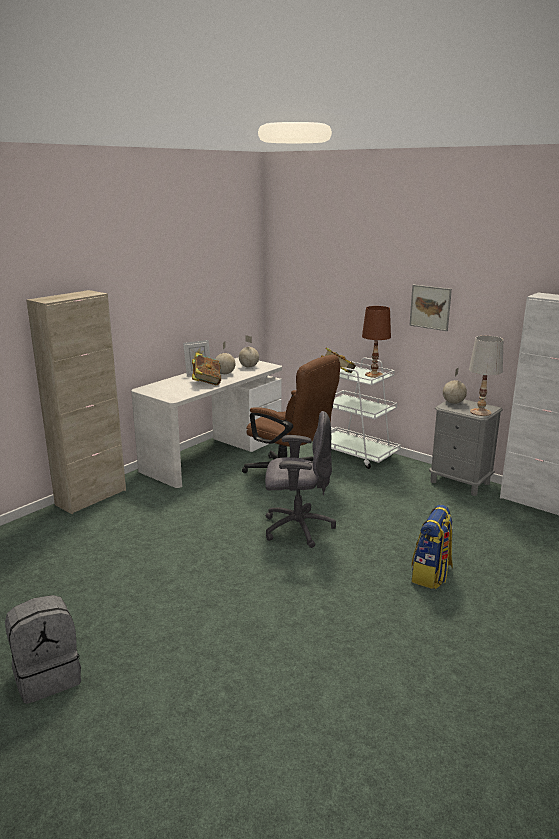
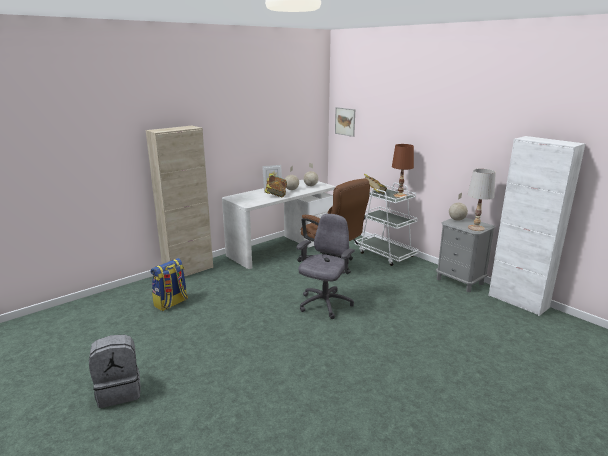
camera: 10 degrees right, 0 degrees up
grey office chair [265,411,336,548] -> grey office chair turned 75 degrees counterclockwise [297,214,355,319]
picture [409,285,452,331] -> picture moved to [335,107,355,137]
backpack [411,505,453,589] -> backpack moved to [151,258,188,311]

